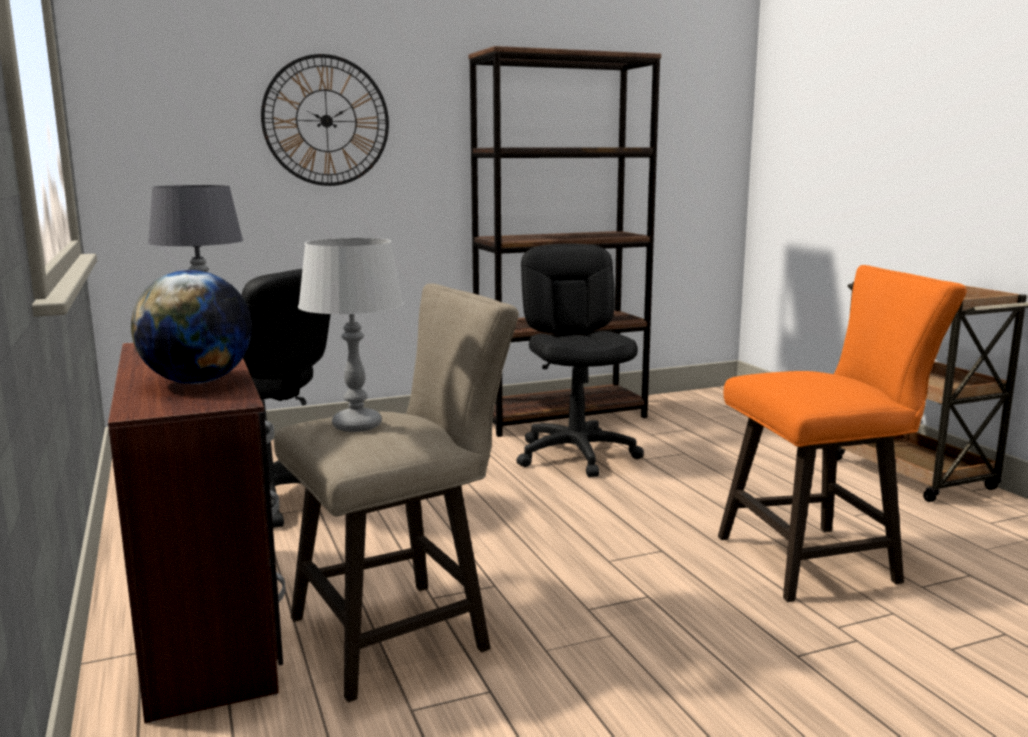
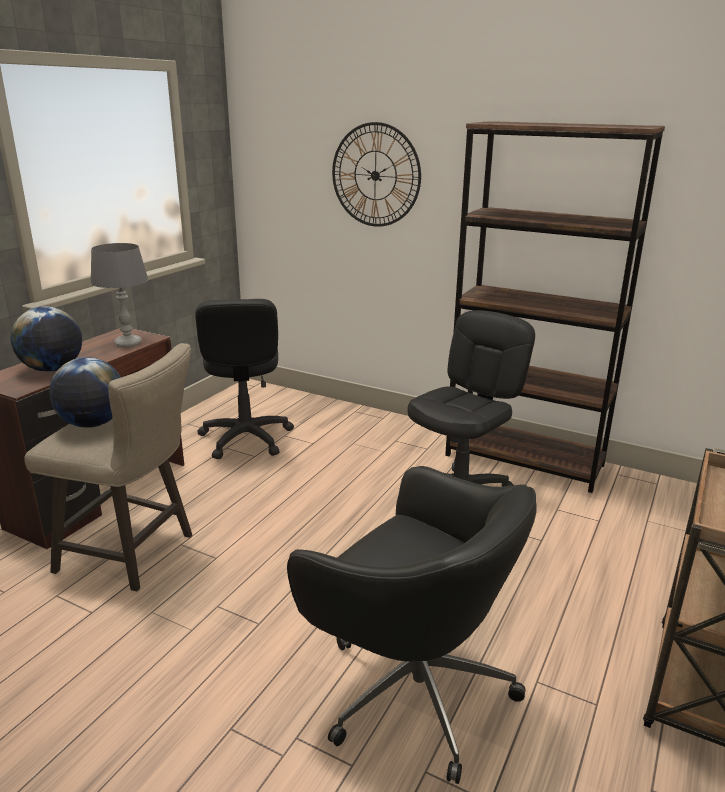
camera: 50 degrees right, 10 degrees up
grey table lamp [298,238,404,432] -> globe [49,357,121,428]
orange stool [718,265,967,602] -> black office chair [287,466,537,784]

